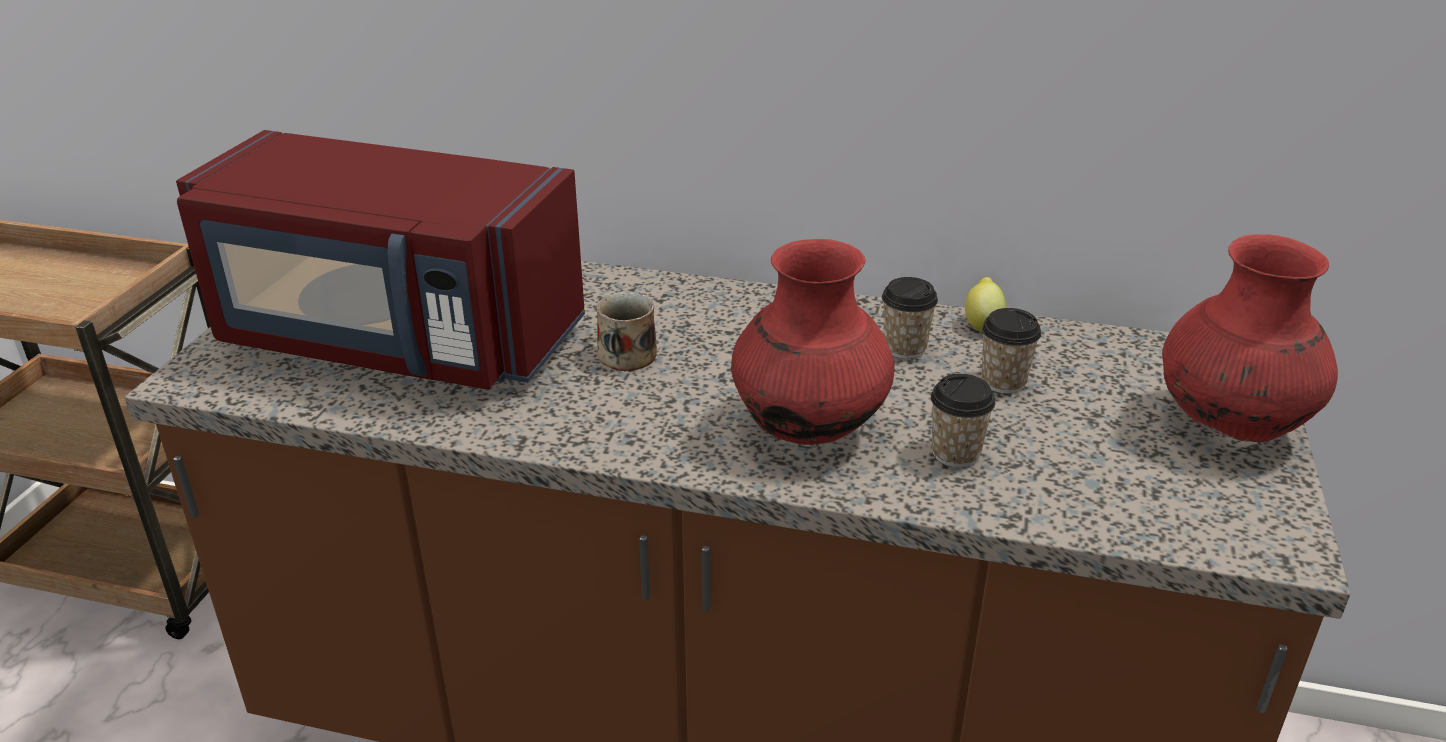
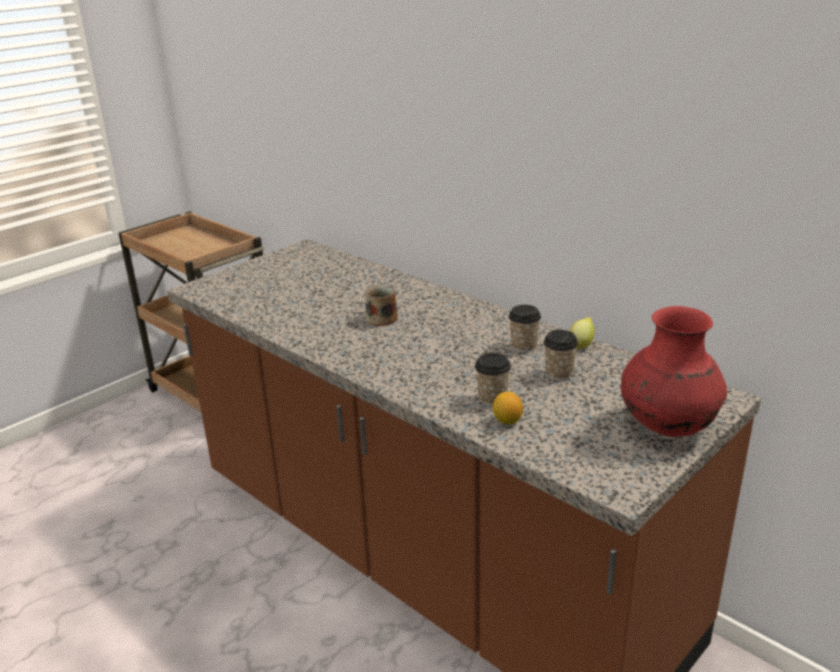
camera: 30 degrees right, 5 degrees down
red microwave [176,130,585,390] -> none
red vase [731,239,895,445] -> none
none -> lemon [493,392,523,425]

